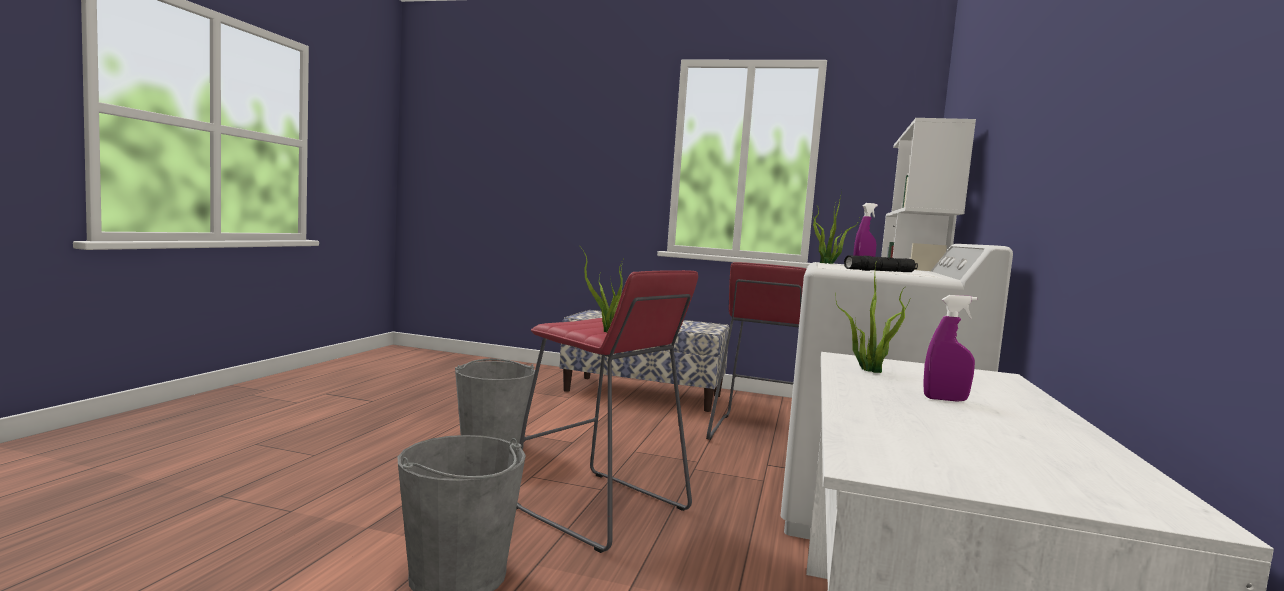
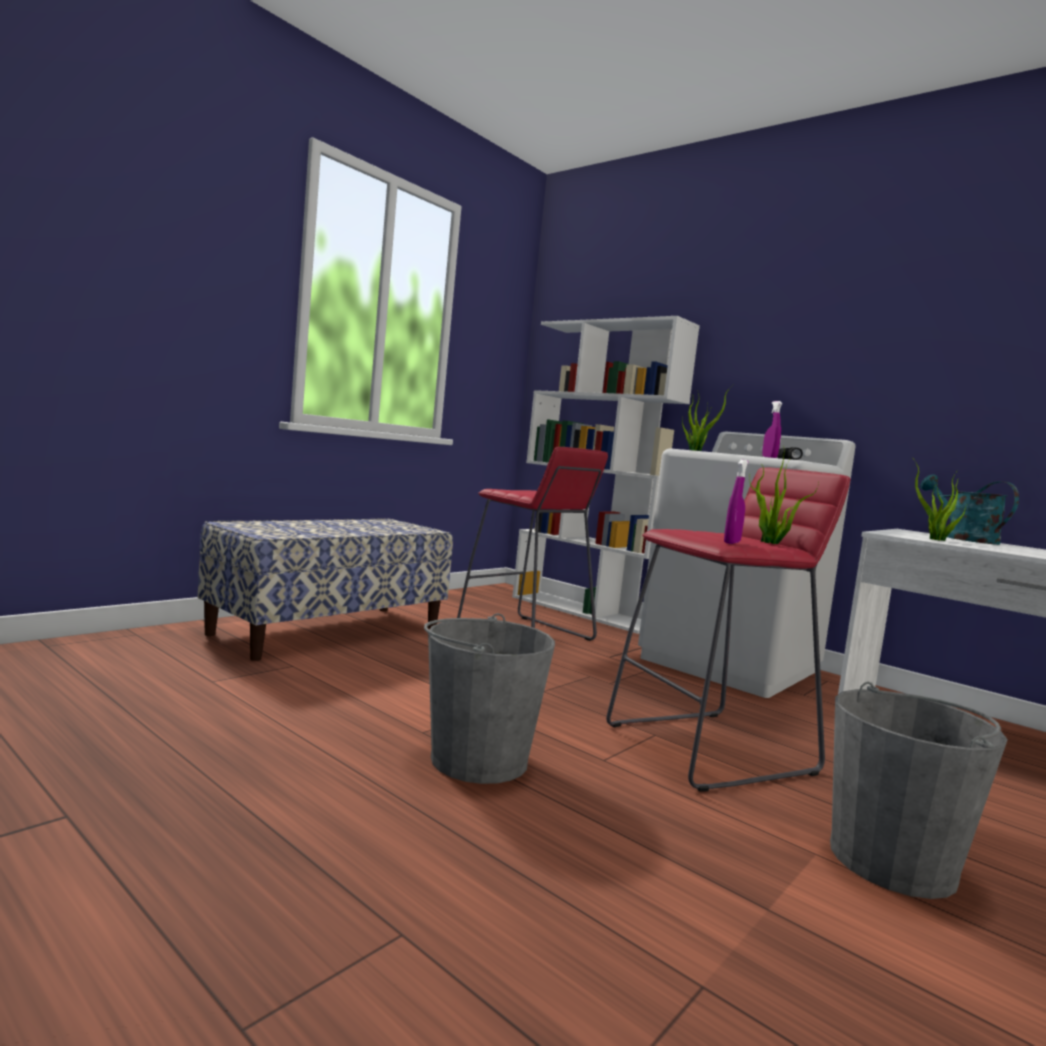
camera: 65 degrees left, 0 degrees up
purple spray bottle [923,295,977,402] -> purple spray bottle moved to [724,460,748,544]
none -> turquoise watering can [920,474,1019,545]

